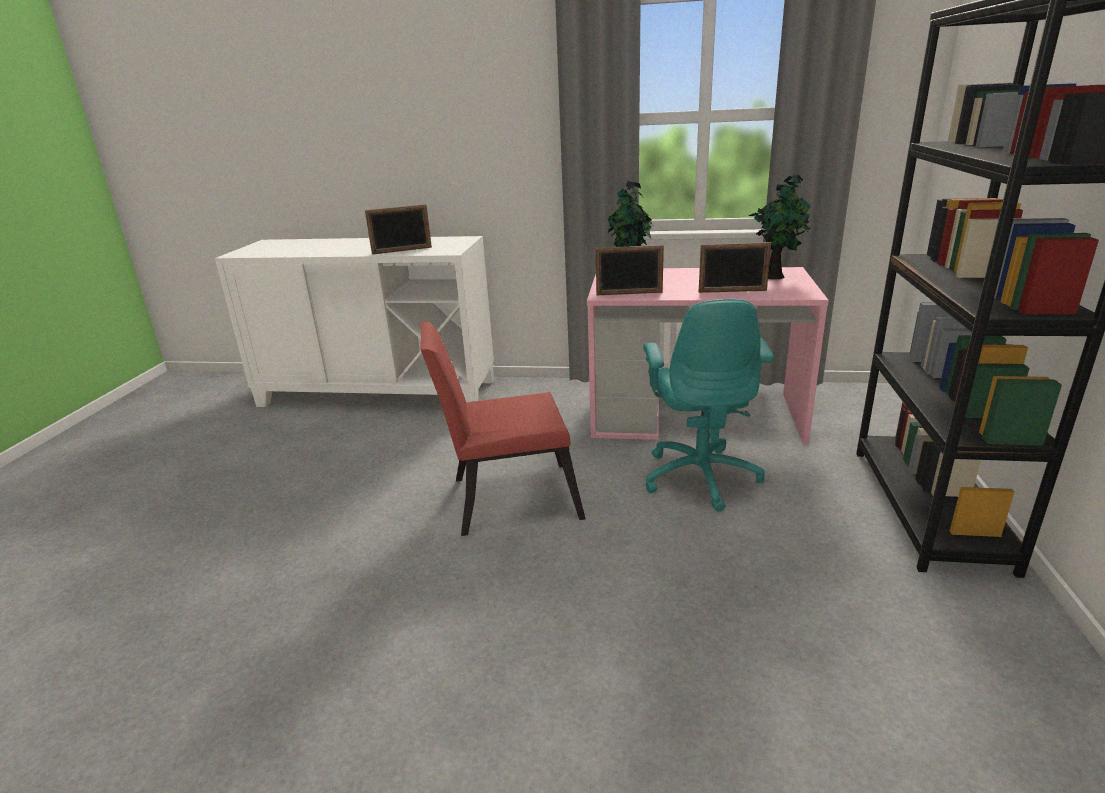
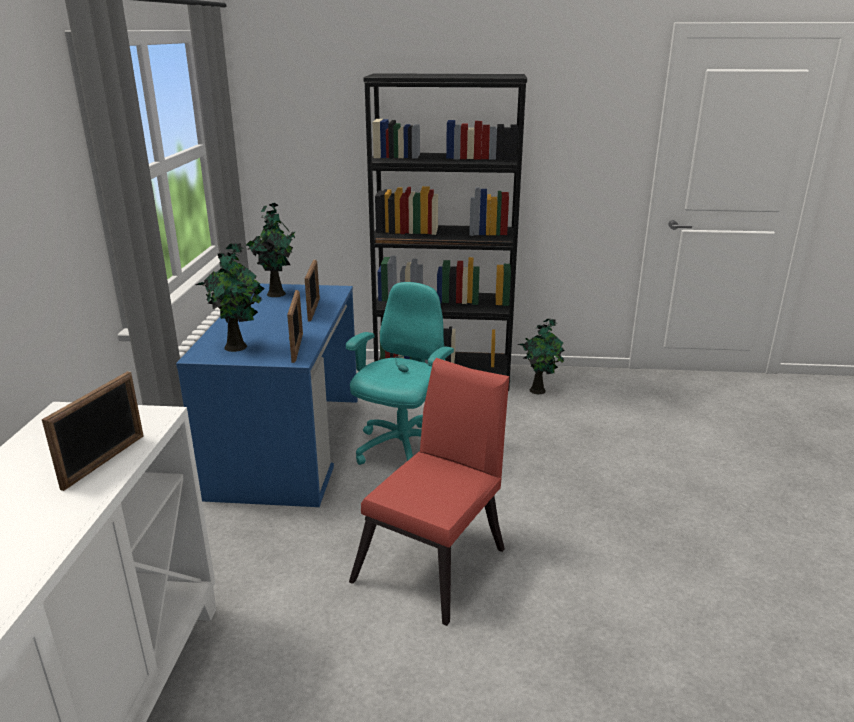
camera: 95 degrees left, 0 degrees up
picture frame [365,204,432,255] -> picture frame turned 45 degrees clockwise [42,371,144,491]
red chair [420,321,586,536] -> red chair turned 135 degrees counterclockwise [349,358,509,626]
pink desk [587,267,829,445] -> blue desk [176,284,358,507]
turquoise office chair [643,299,774,512] -> turquoise office chair turned 60 degrees counterclockwise [346,282,454,465]
none -> potted plant [518,319,564,394]

